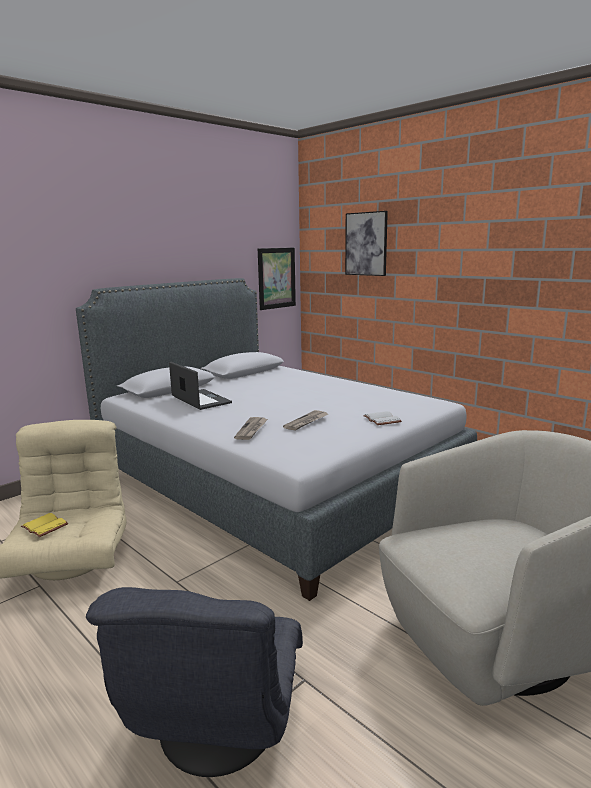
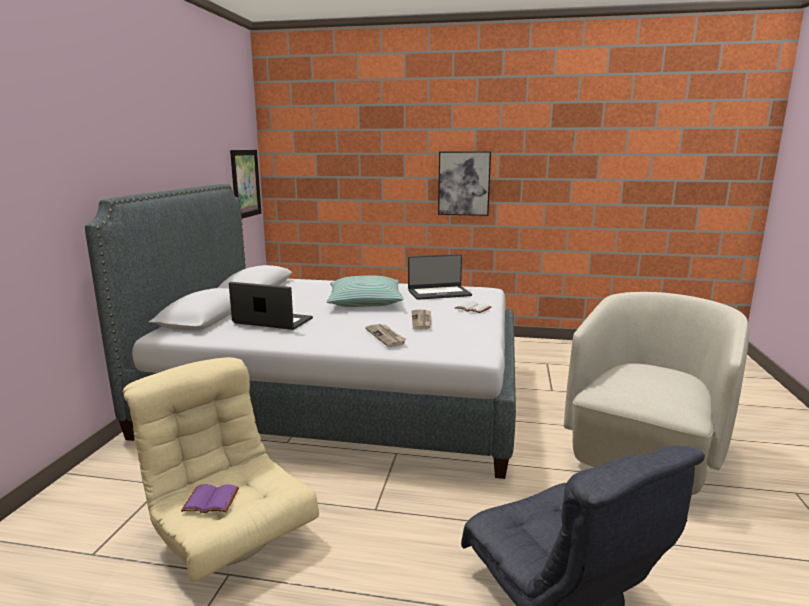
camera: 35 degrees left, 0 degrees up
yellow book [21,513,68,537] -> purple book [181,484,239,513]
picture [345,211,388,276] -> picture moved to [438,152,491,216]
none -> pillow [327,276,404,307]
none -> laptop [408,254,472,300]

